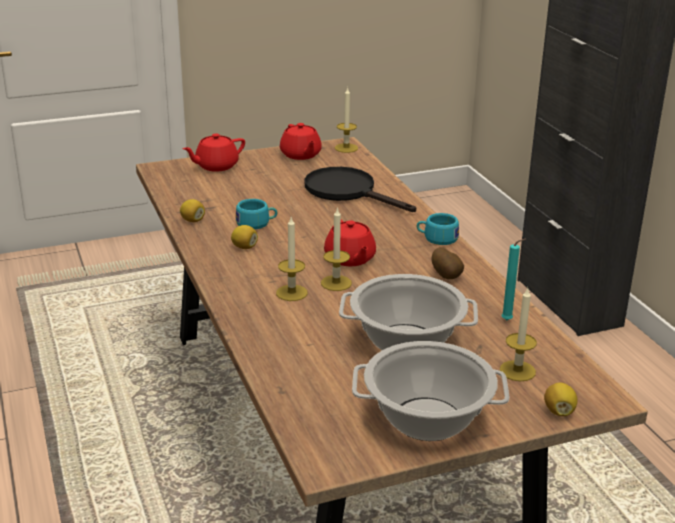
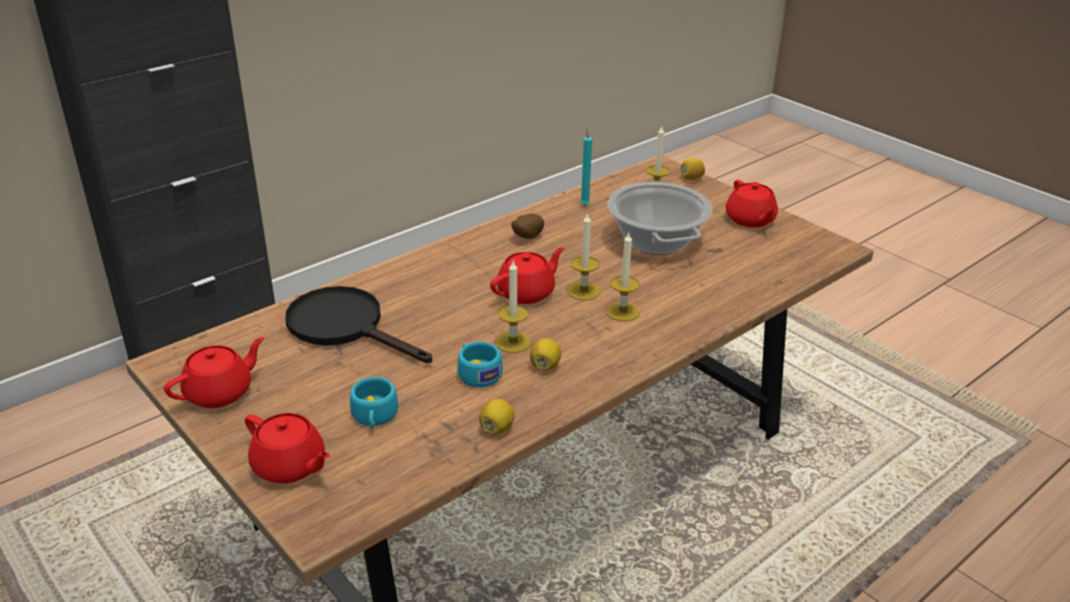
camera: 110 degrees left, 5 degrees up
black frying pan [304,167,416,212] -> black frying pan turned 105 degrees clockwise [285,286,432,363]
candle [335,87,358,153] -> candle moved to [495,260,531,353]
cooking pot [352,341,510,441] -> red teapot [726,180,778,228]
turquoise cup [417,213,459,245] -> turquoise cup moved to [350,377,398,428]

